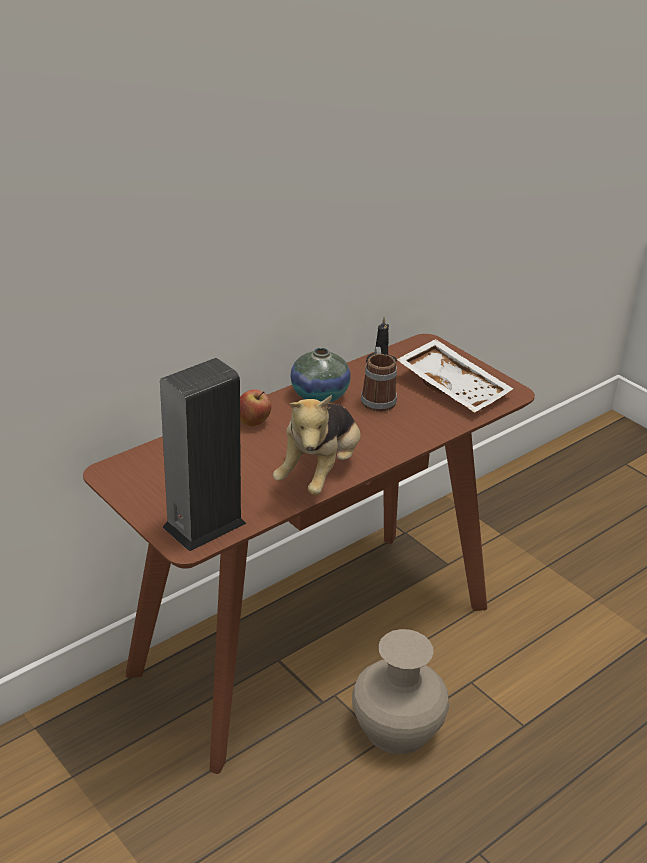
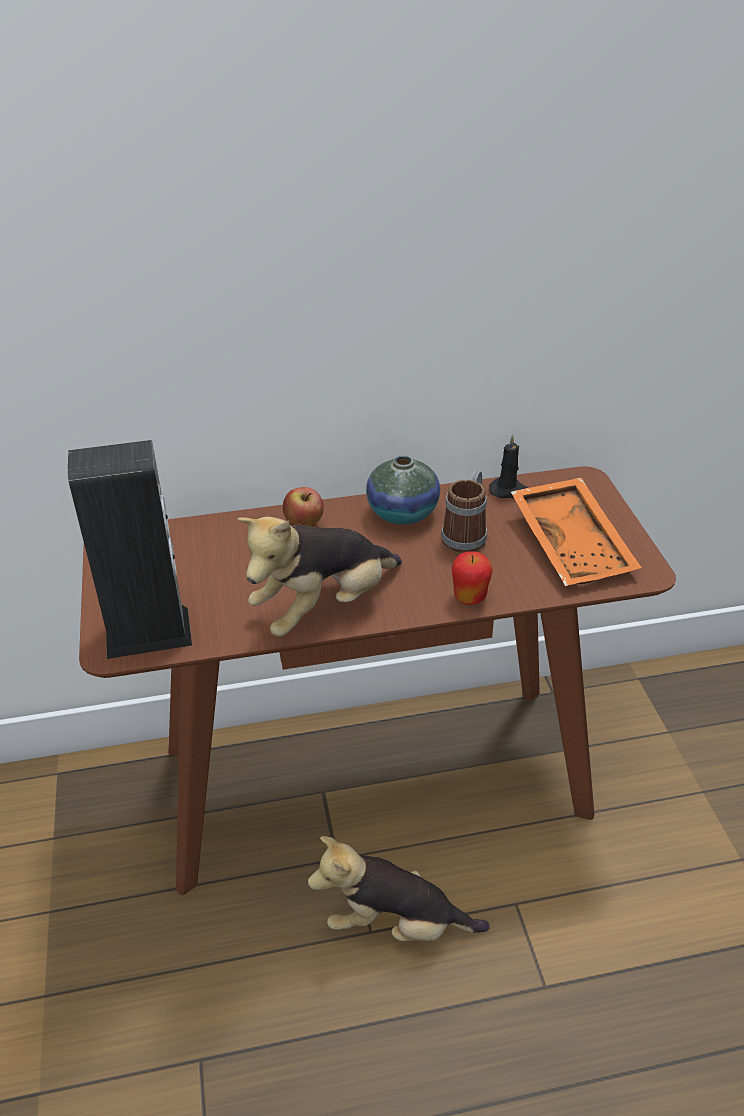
camera: 30 degrees right, 5 degrees up
beige vase [352,629,449,754] -> plush toy [308,836,490,942]
white tray [396,339,513,413] -> orange tray [511,478,642,586]
none -> apple [452,551,493,605]

